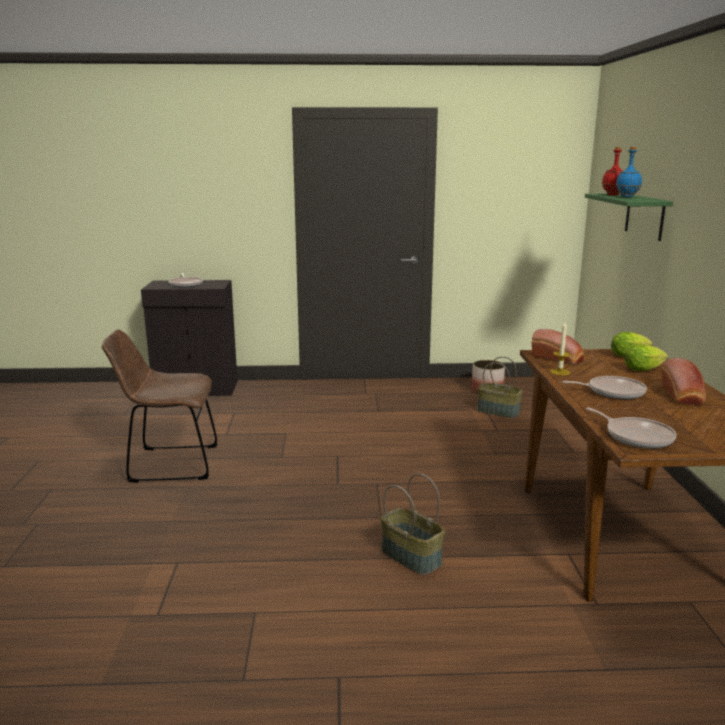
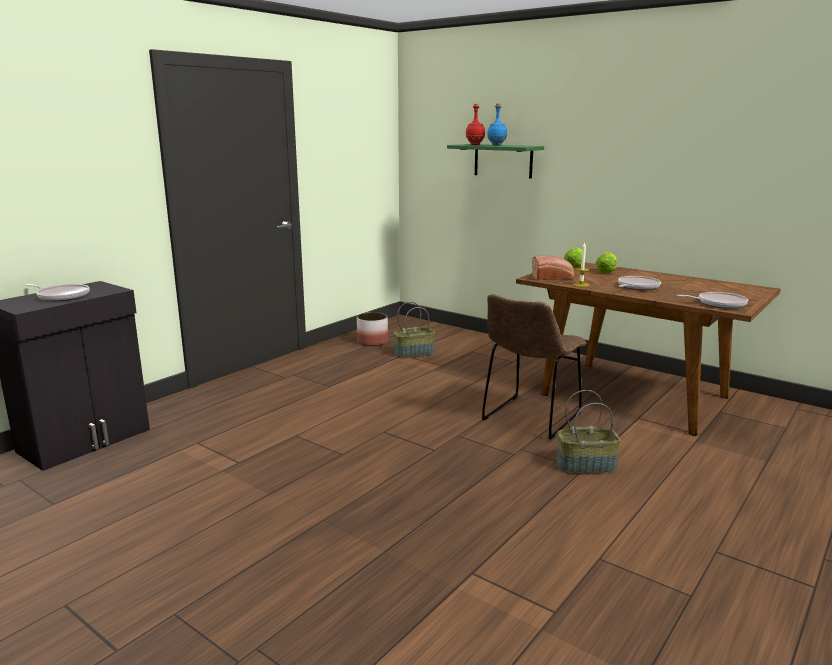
camera: 50 degrees left, 0 degrees up
brown chair [102,329,218,483] -> brown chair moved to [481,294,586,439]
bread [662,358,706,405] -> none

